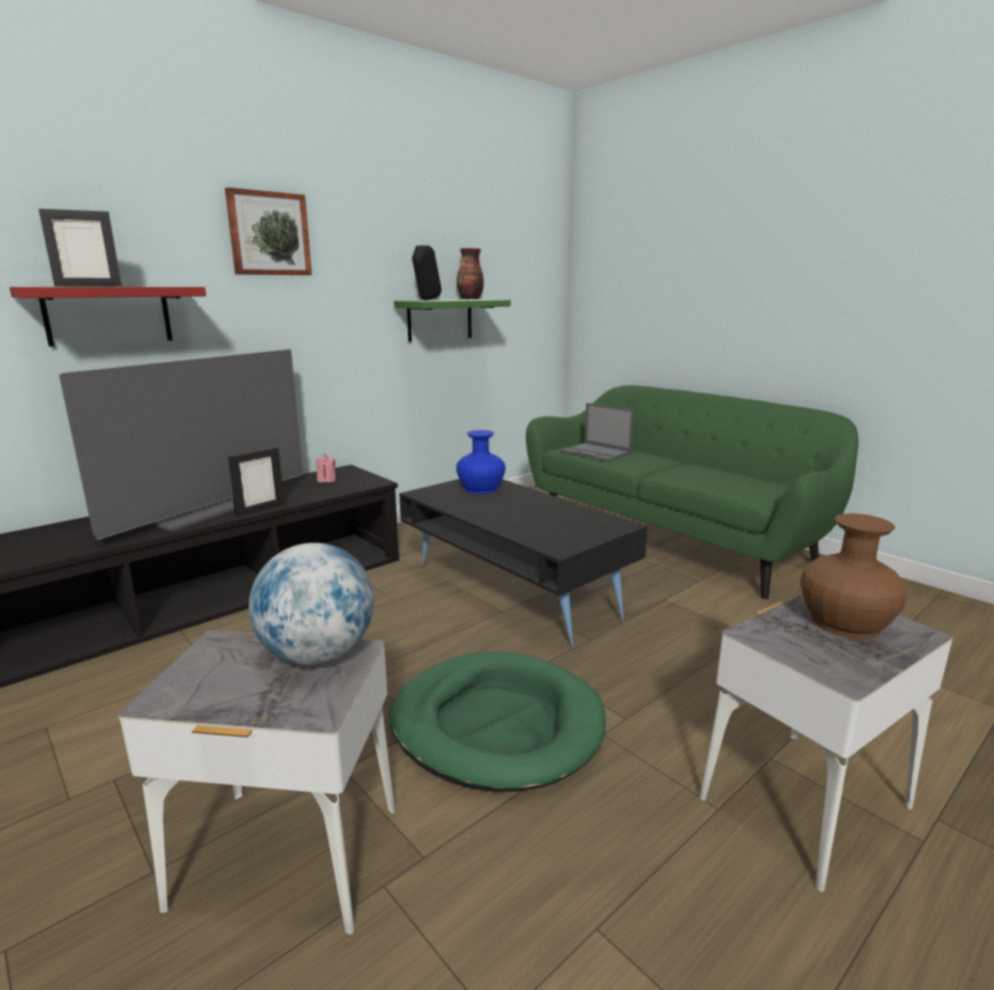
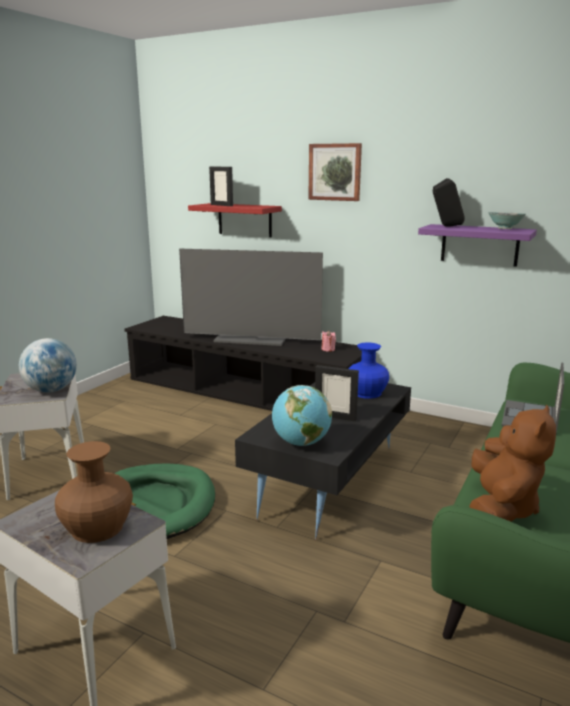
camera: 70 degrees right, 0 degrees up
picture frame [228,447,285,517] -> picture frame moved to [315,365,359,421]
green shelf [394,299,511,342] -> purple shelf [418,224,537,267]
vase [457,248,484,300] -> bowl [488,212,526,229]
none -> globe [272,385,332,446]
none -> brown plush toy [469,405,556,522]

